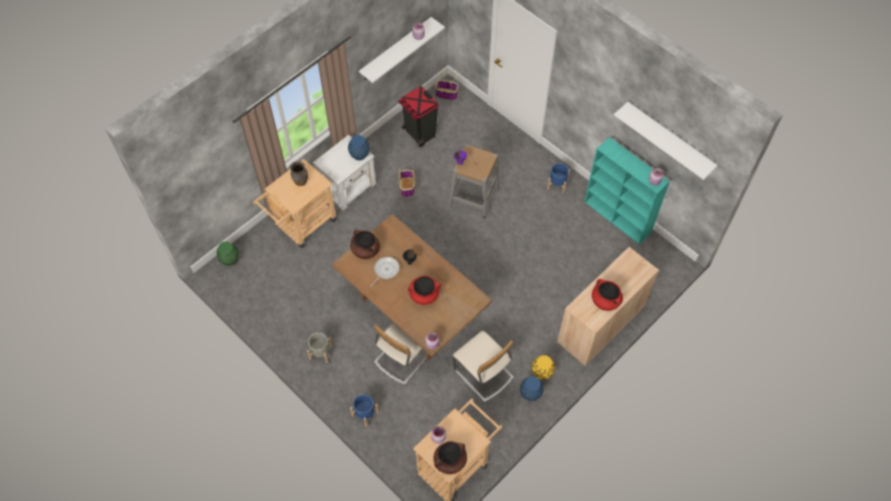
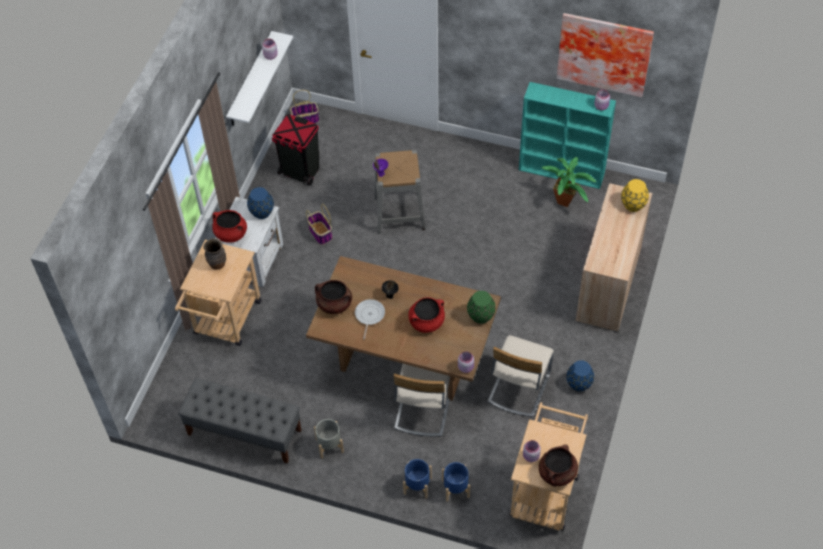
camera: 25 degrees left, 5 degrees down
green vase [217,242,239,266] -> green vase moved to [467,291,496,324]
beige chair [453,331,514,402] -> beige chair turned 90 degrees clockwise [488,335,554,417]
yellow vase [532,355,555,380] -> yellow vase moved to [621,179,649,212]
blue planter [547,163,570,193] -> blue planter moved to [442,462,470,502]
red cooking pot [592,279,623,311] -> red cooking pot moved to [212,210,247,243]
white shelf [614,102,718,180] -> picture [557,13,654,97]
none -> grey bench [178,378,301,464]
none -> potted plant [541,157,596,207]

